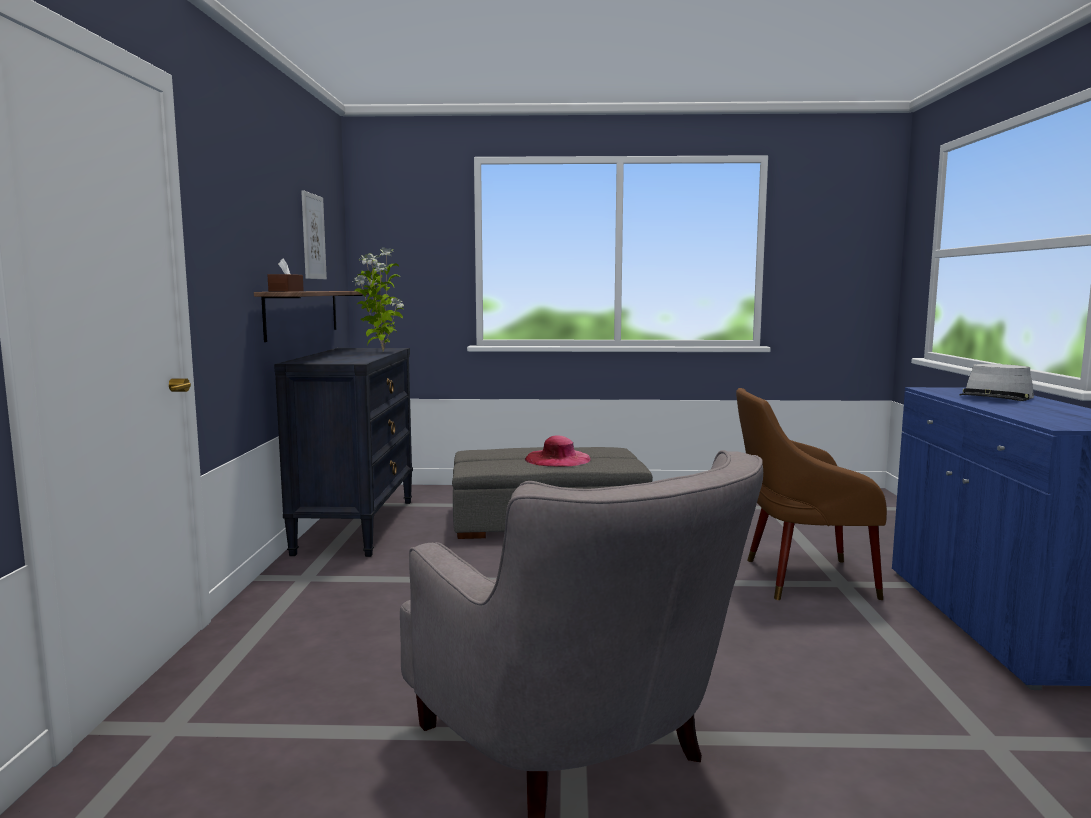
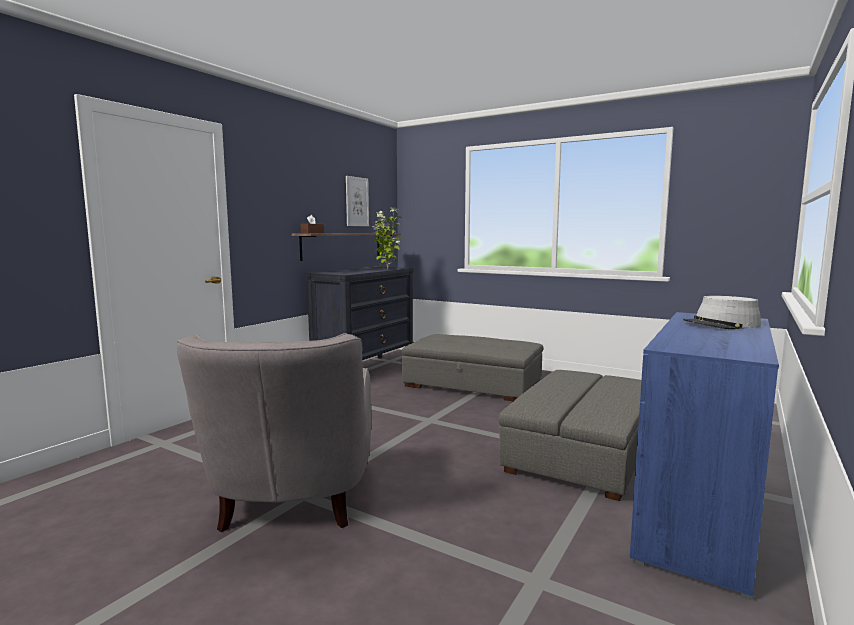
camera: 30 degrees right, 0 degrees up
pink hat [525,435,591,467] -> none
brown armchair [736,388,887,600] -> grey ottoman [498,370,641,501]

